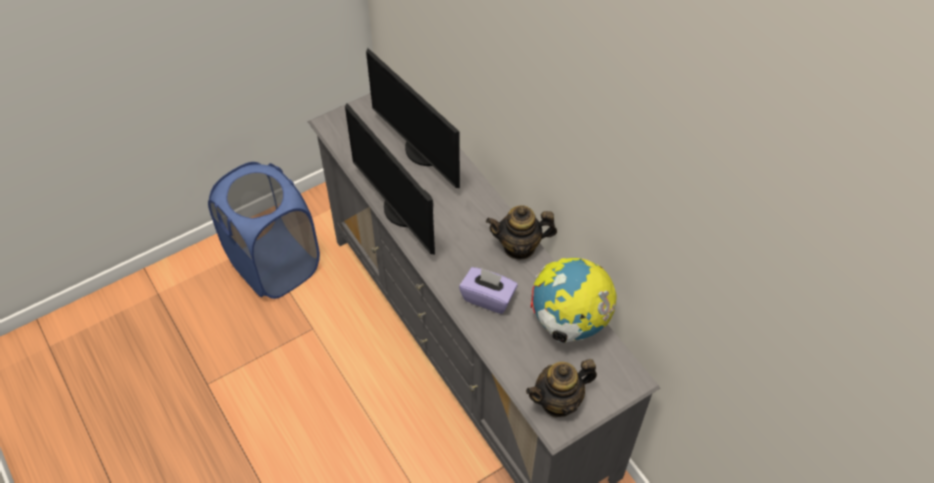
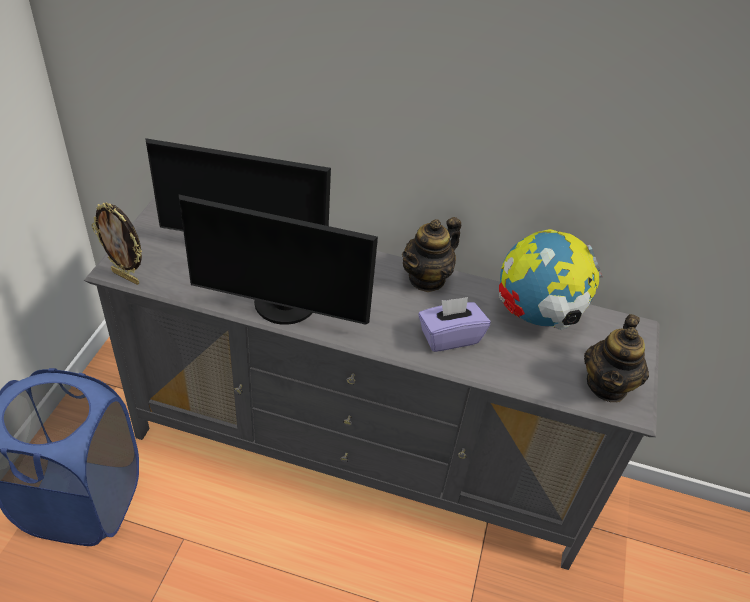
camera: 45 degrees left, 10 degrees down
none -> picture frame [91,203,142,285]

